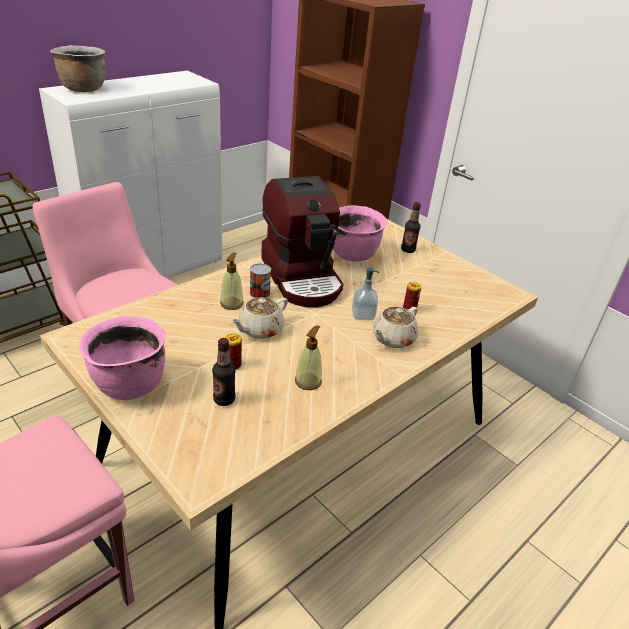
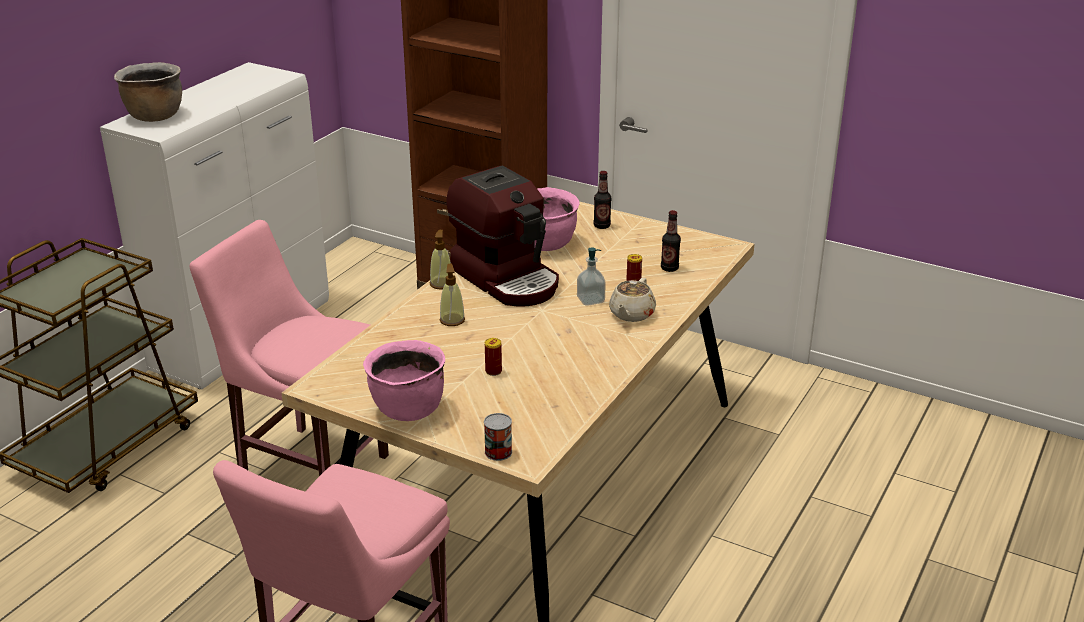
camera: 15 degrees left, 5 degrees down
bottle [212,338,236,406] -> bottle moved to [661,210,681,272]
beige teapot [231,297,288,339] -> none
can [250,263,271,298] -> can moved to [484,413,512,461]
soap dispenser [295,325,322,390] -> soap dispenser moved to [430,230,451,289]

